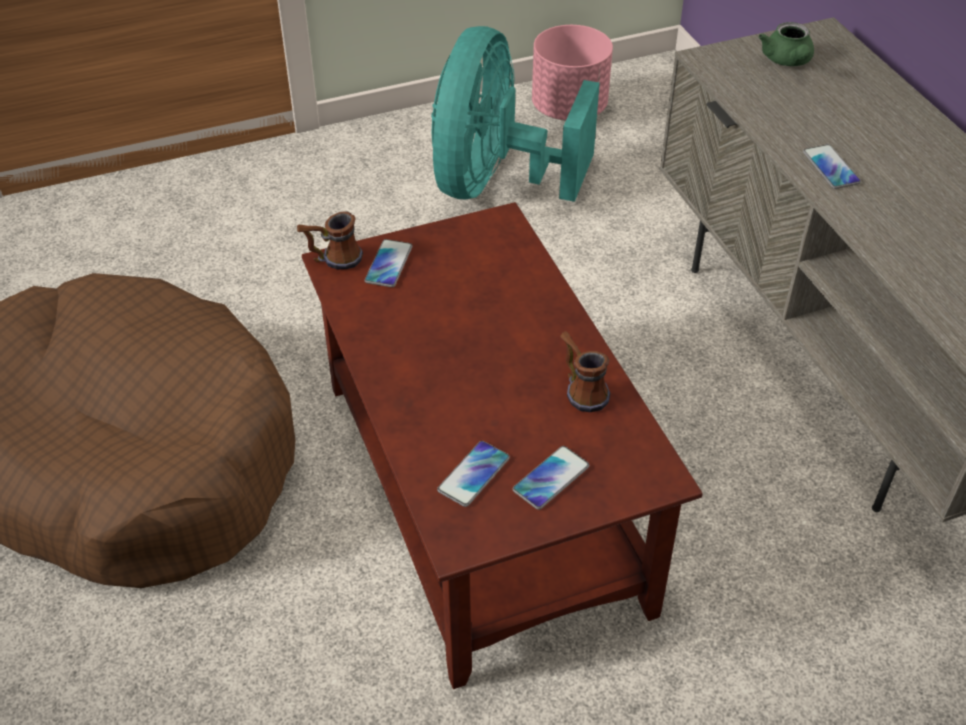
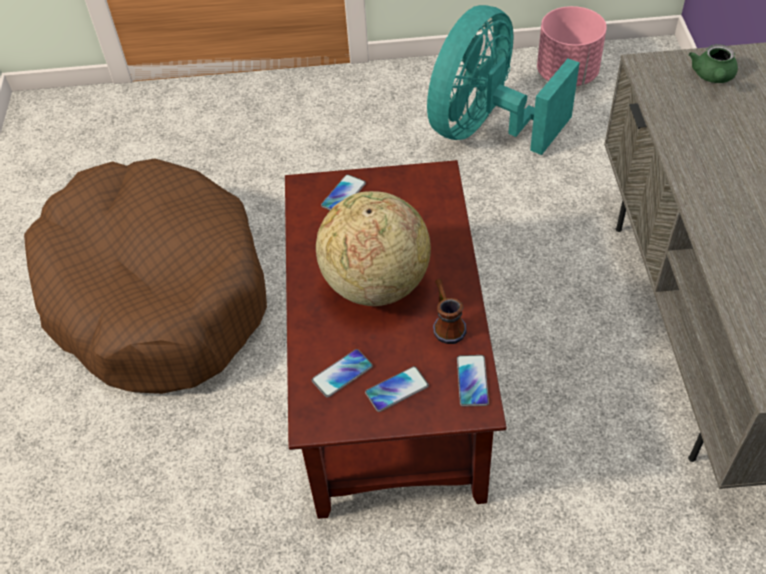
camera: 20 degrees right, 5 degrees up
mug [297,211,363,269] -> none
phone [803,144,861,189] -> phone moved to [457,355,489,407]
none -> globe [316,191,431,306]

